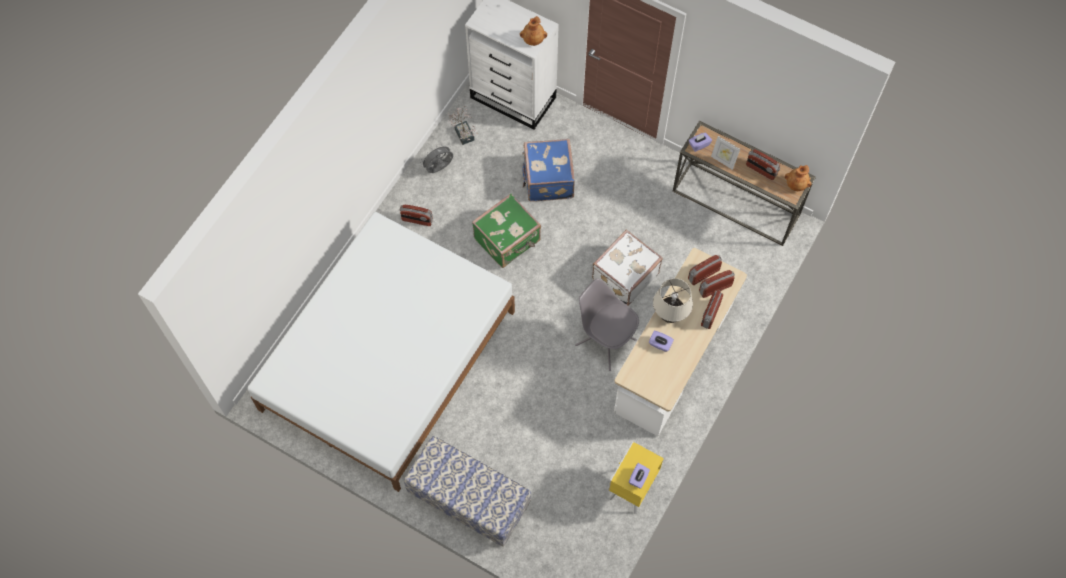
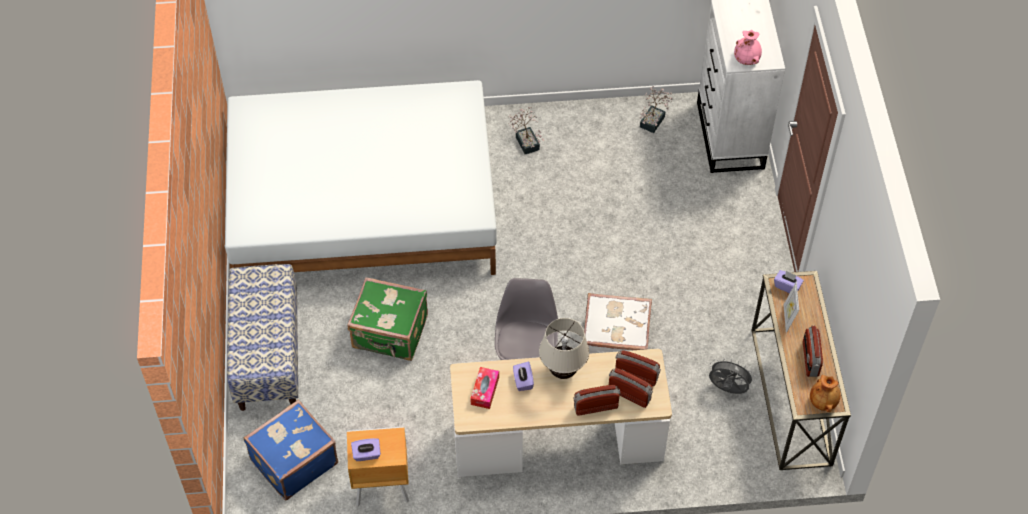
camera: 55 degrees right, 10 degrees down
radio [400,205,433,226] -> potted plant [509,107,544,154]
grey fan [420,144,453,173] -> grey fan moved to [709,358,755,394]
green suitcase [472,193,541,268] -> green suitcase moved to [348,277,428,361]
brown vase [520,16,547,46] -> pink vase [734,30,762,65]
blue suitcase [522,139,575,202] -> blue suitcase moved to [244,399,338,501]
yellow nightstand [609,442,664,514] -> brown nightstand [347,426,409,506]
none -> tissue box [470,367,499,409]

